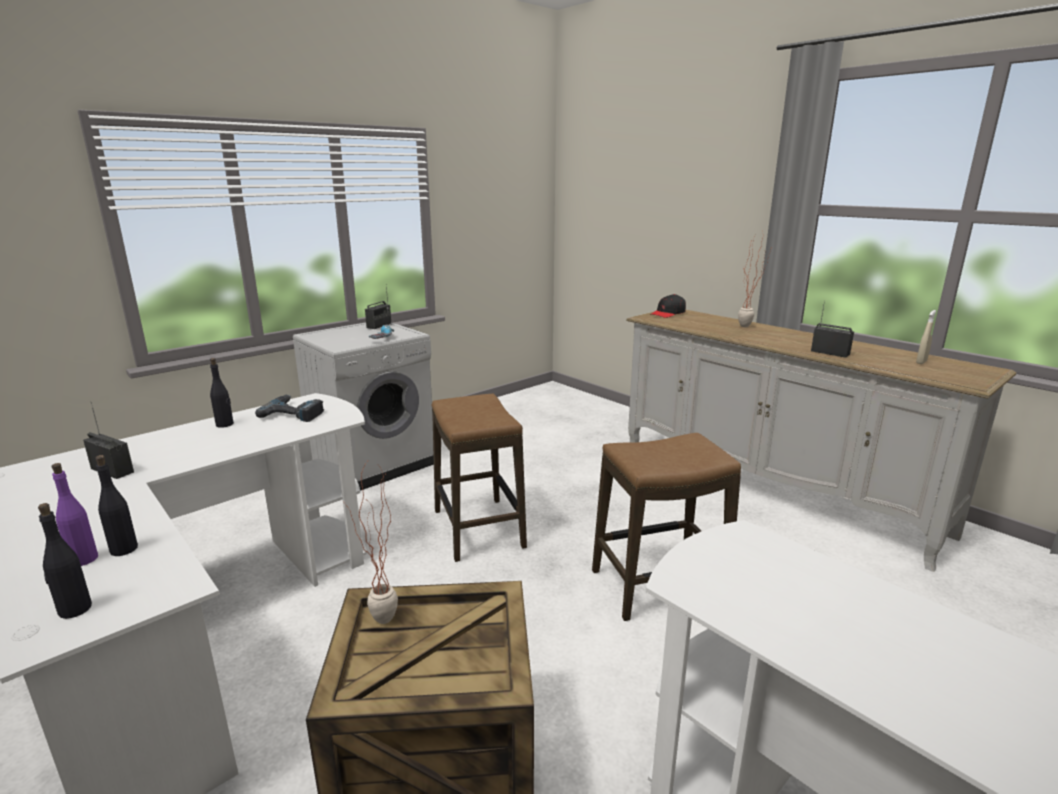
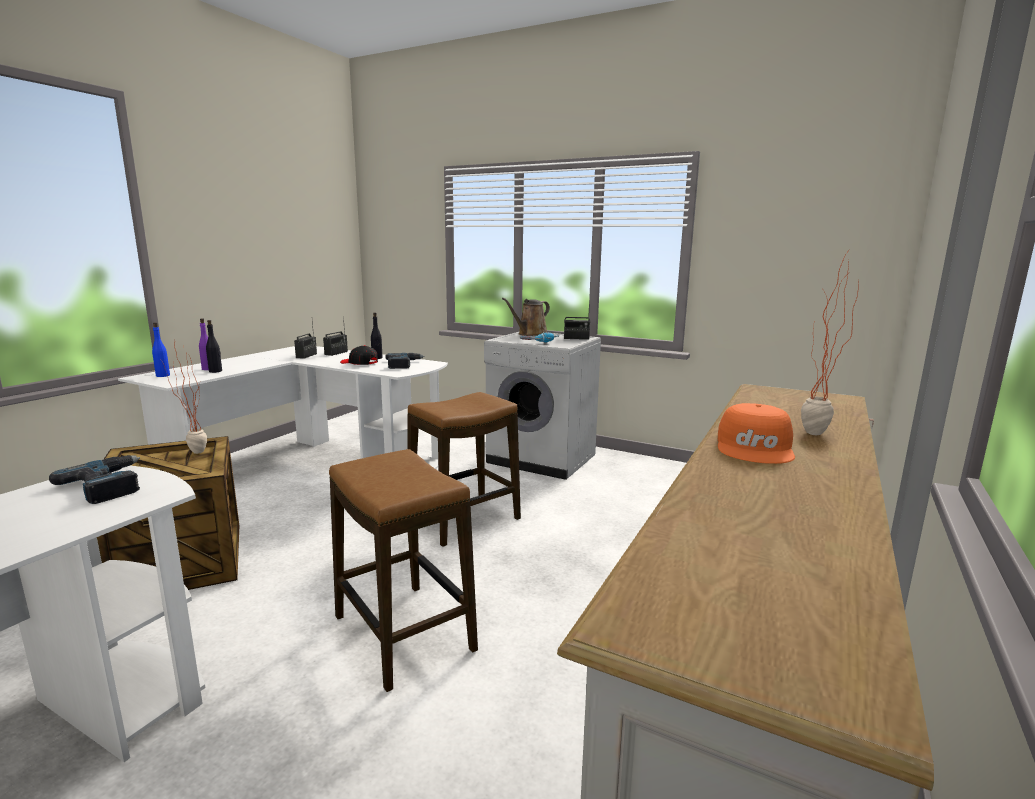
camera: 70 degrees right, 5 degrees down
black bottle [38,503,92,619] -> blue bottle [152,322,170,377]
black cap [650,294,686,318] -> black cap moved to [340,345,378,365]
radio [811,300,854,358] -> radio moved to [323,316,348,356]
beige spray bottle [916,310,936,364] -> none
none -> power drill [49,455,140,504]
none -> brown watering can [502,298,550,336]
none -> orange cap [718,403,795,464]

